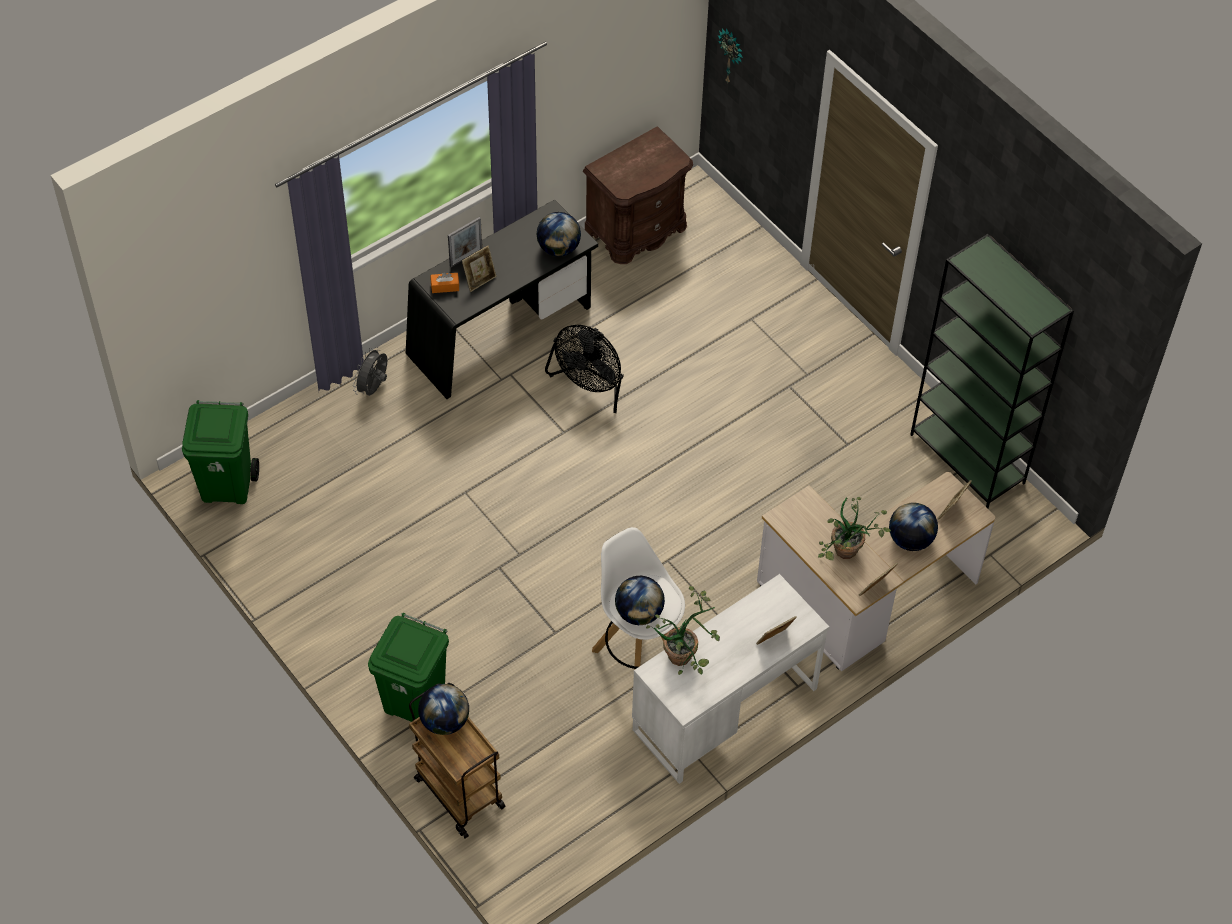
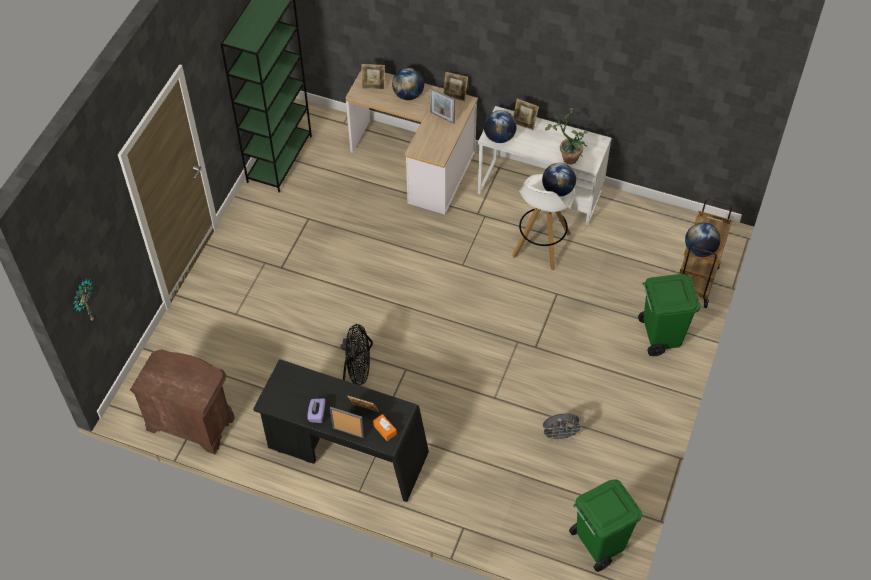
camera: 120 degrees left, 0 degrees up
grey fan [353,347,387,396] -> grey fan moved to [541,413,583,441]
globe [537,212,581,256] -> globe moved to [484,110,517,143]
potted plant [818,497,891,560] -> picture frame [430,88,455,124]
none -> purple tissue box [307,398,325,423]

